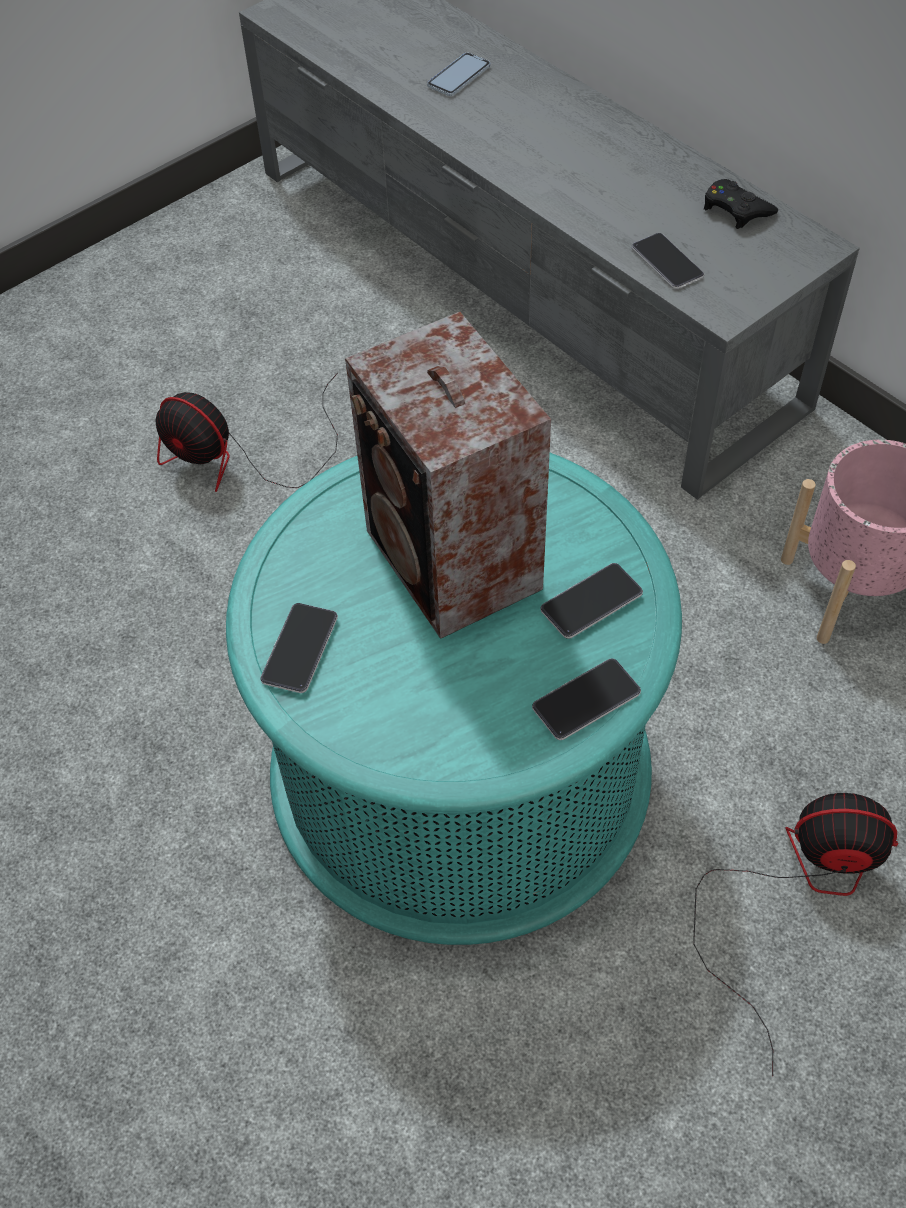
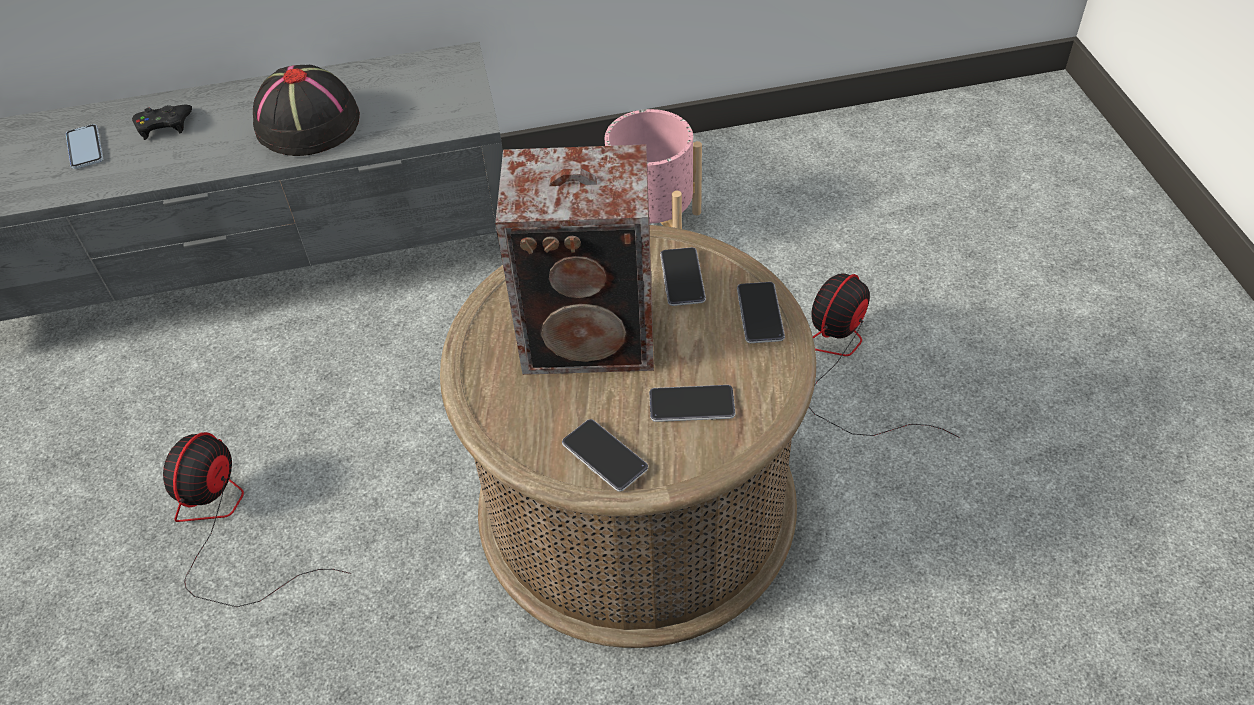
camera: 60 degrees left, 5 degrees down
fan [155,373,338,492] -> fan turned 135 degrees clockwise [163,432,351,607]
turquoise coffee table [226,453,682,945] -> brown coffee table [440,225,816,648]
phone [632,233,704,289] -> phone moved to [649,385,736,422]
black game controller [704,179,778,229] -> black game controller moved to [132,105,192,140]
none -> black hat [253,65,360,156]

